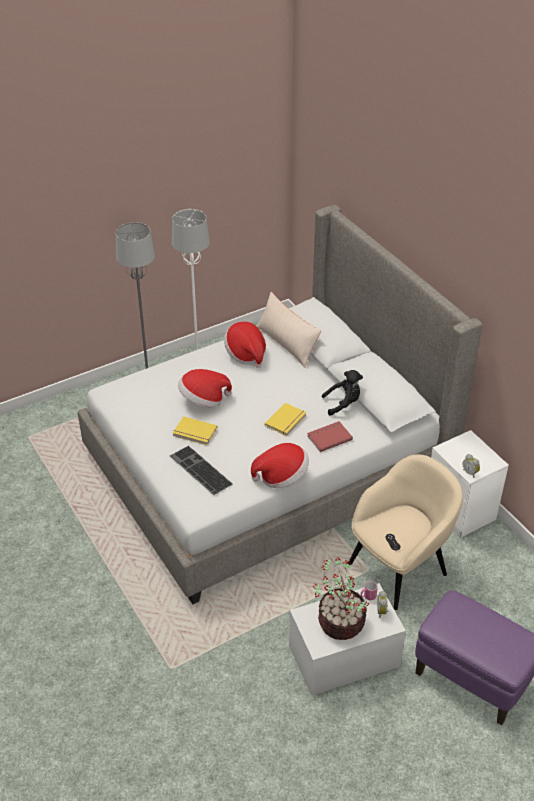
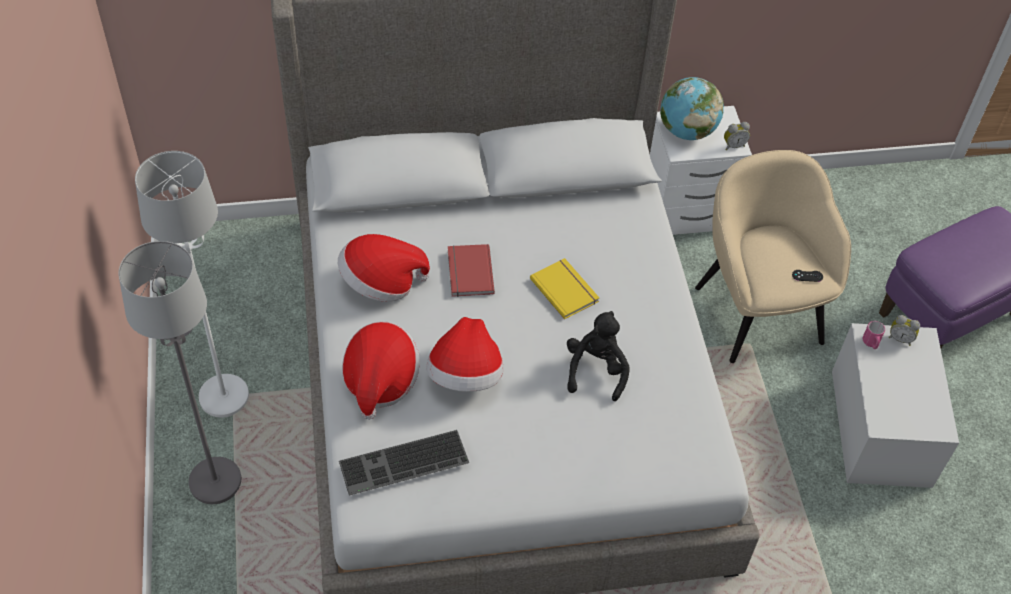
camera: 70 degrees left, 10 degrees up
keyboard [170,446,232,495] -> keyboard moved to [339,430,469,496]
yellow book [173,416,217,445] -> none
hat [251,443,309,488] -> hat moved to [342,321,420,420]
beige pillow [256,292,322,367] -> none
red book [307,421,353,452] -> red book moved to [448,244,495,297]
potted plant [313,557,370,640] -> none
black plush toy [322,370,363,416] -> black plush toy moved to [567,311,630,401]
none -> globe [660,77,724,140]

